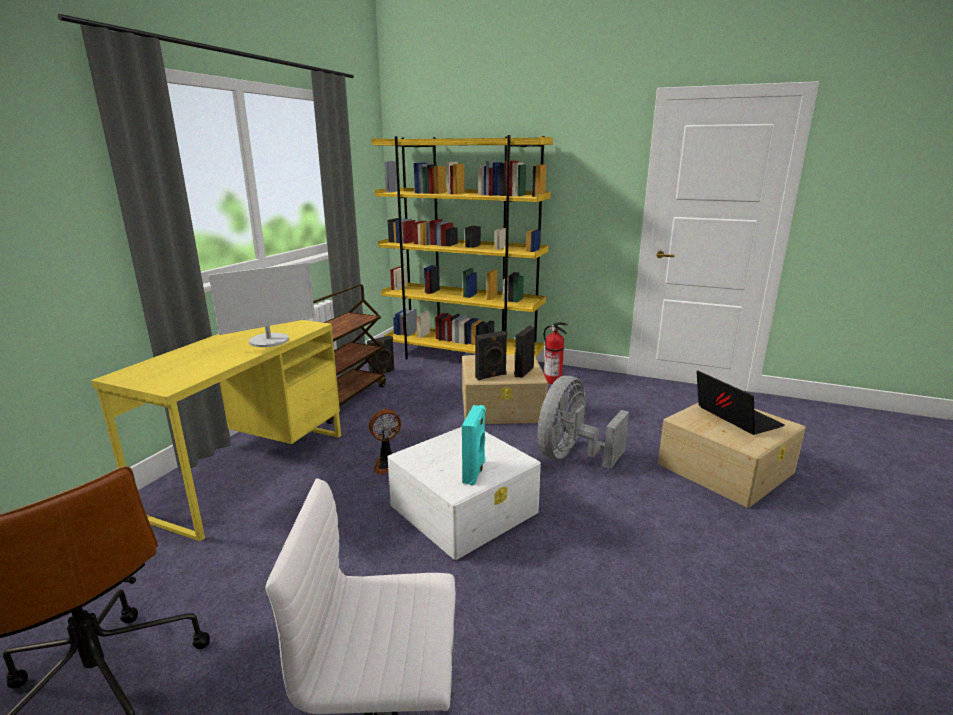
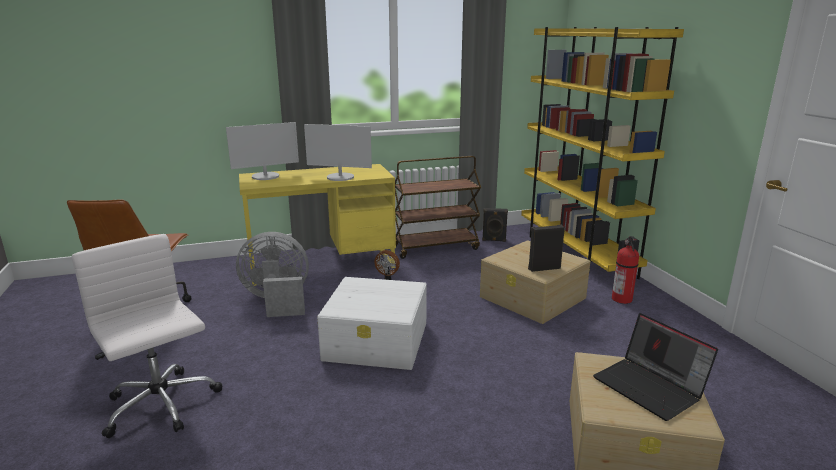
camera: 50 degrees right, 0 degrees up
turquoise speaker [462,405,486,485] -> none
black speaker [475,331,507,380] -> none
grey fan [537,376,629,469] -> grey fan moved to [236,232,309,317]
laptop [696,370,785,435] -> laptop turned 120 degrees clockwise [593,313,718,421]
none -> monitor [226,122,299,180]

